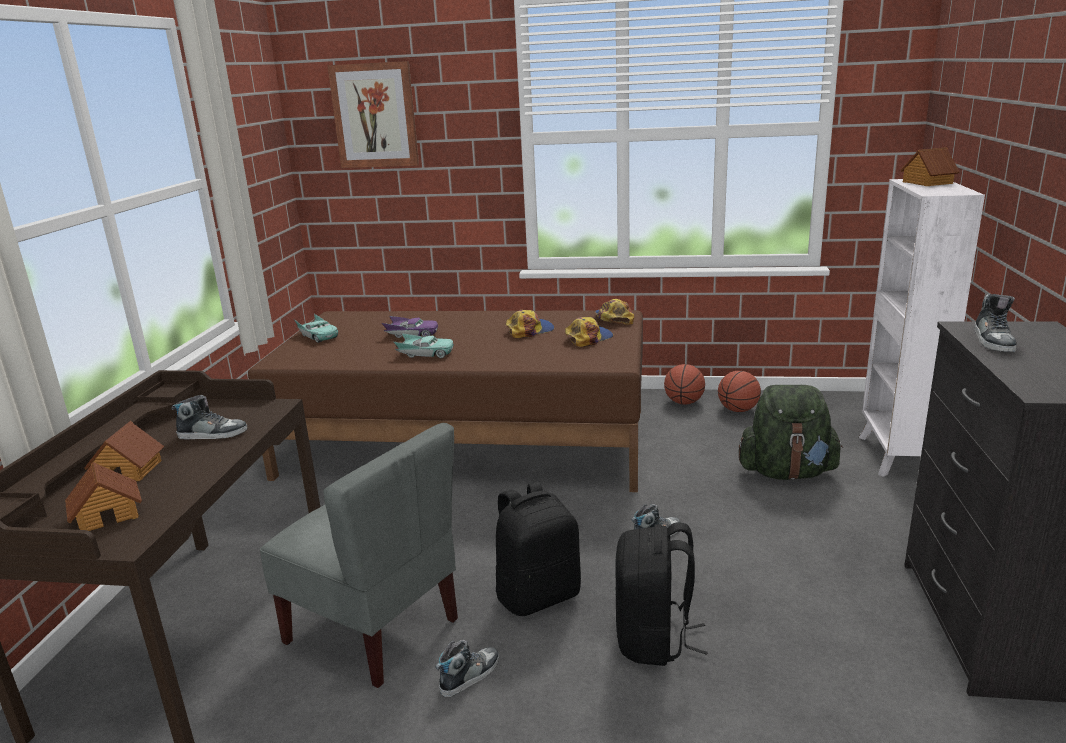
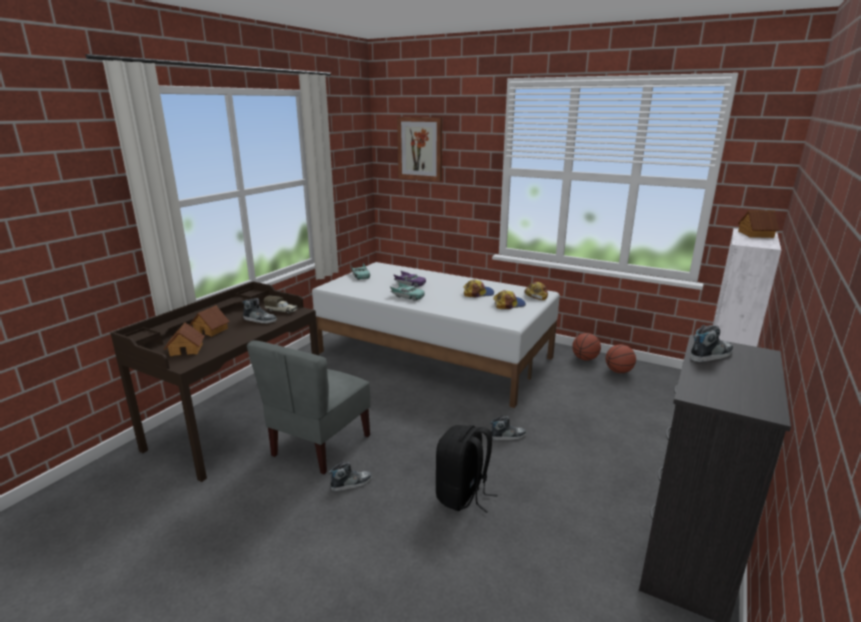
camera: 20 degrees right, 0 degrees up
brown bed [248,310,643,492] -> white bed [312,262,560,408]
grey chair [260,423,458,688] -> grey chair turned 60 degrees clockwise [247,340,371,474]
black backpack [496,481,581,616] -> none
green backpack [739,385,843,480] -> none
shoe [975,294,1017,352] -> shoe turned 150 degrees counterclockwise [690,325,733,362]
none -> toy truck [264,296,298,314]

